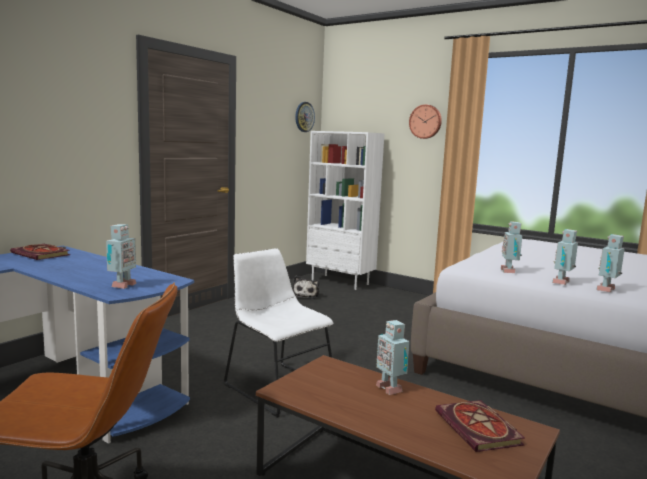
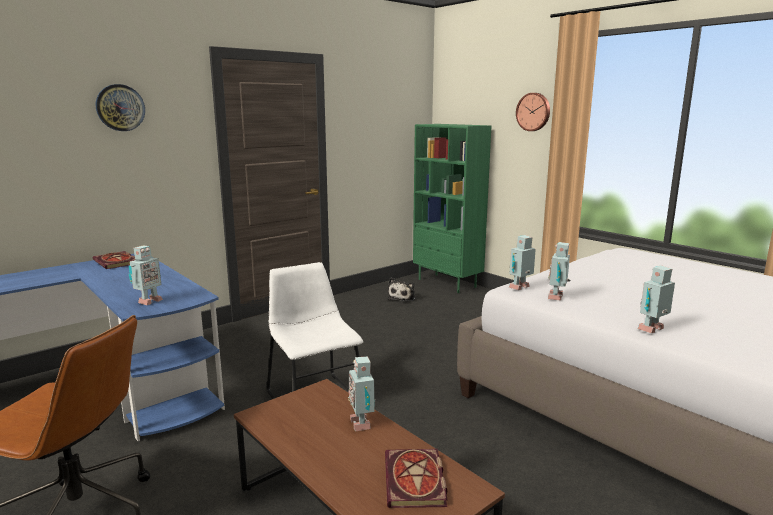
camera: 15 degrees right, 5 degrees up
wall clock [295,102,315,132] -> wall clock moved to [96,84,145,131]
white bookcase [306,131,384,290] -> green bookcase [413,124,492,293]
toy robot [552,229,578,285] -> toy robot moved to [509,235,536,290]

